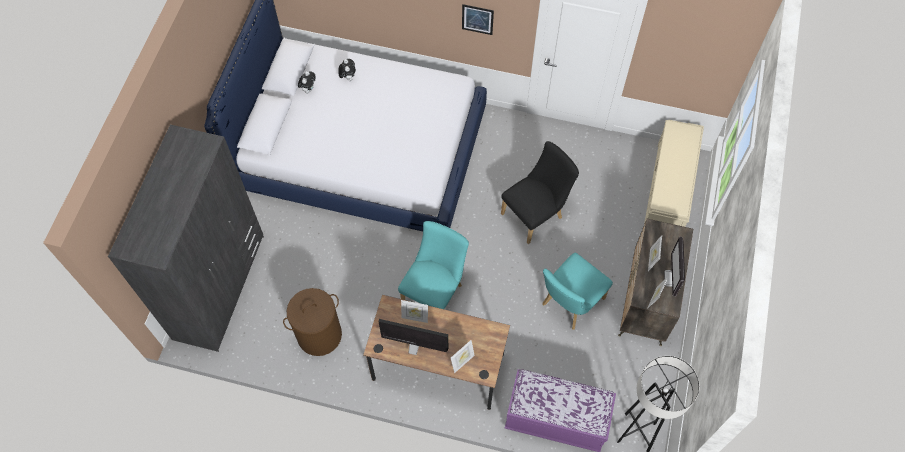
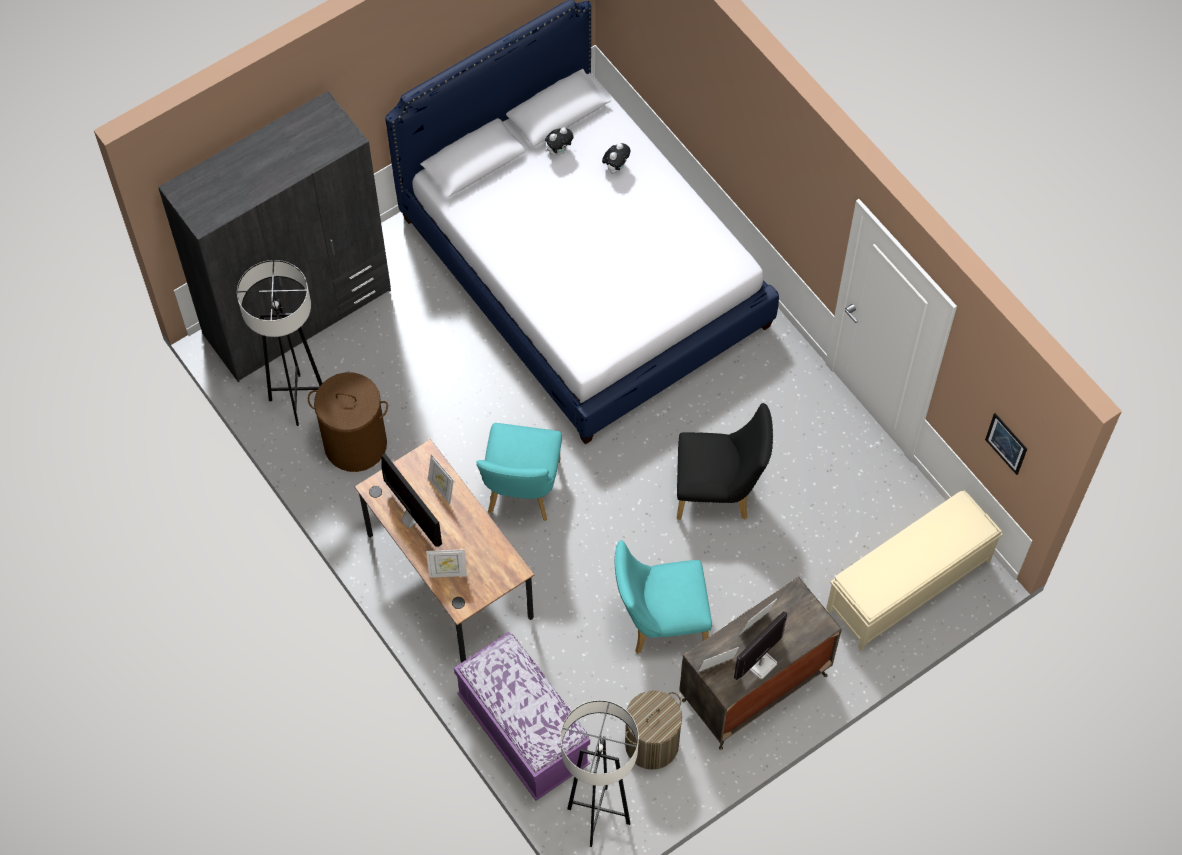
camera: 40 degrees right, 0 degrees up
turquoise chair [398,221,469,309] -> turquoise chair turned 120 degrees clockwise [476,423,562,521]
picture [462,4,494,35] -> picture moved to [985,413,1027,475]
none -> grey floor lamp [237,260,322,426]
none -> laundry basket [625,690,682,770]

